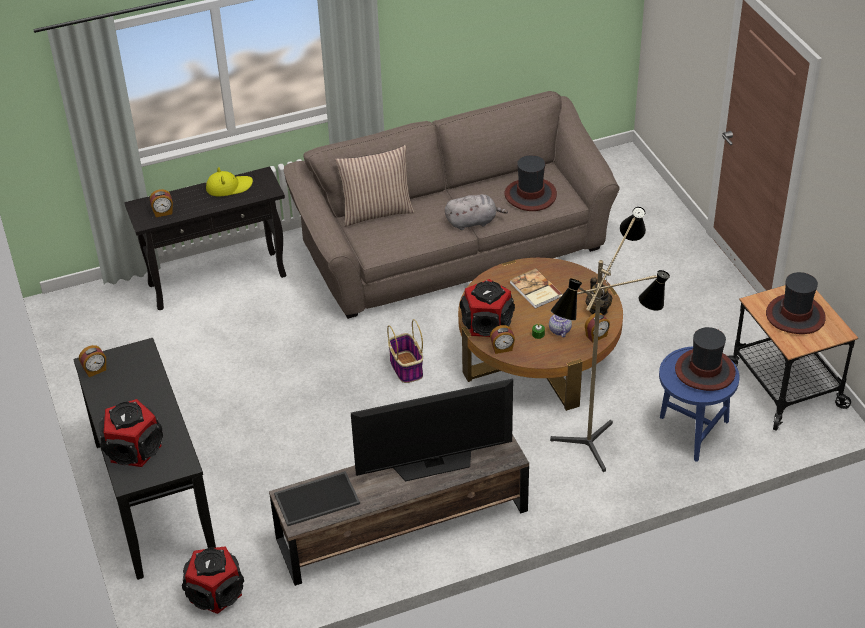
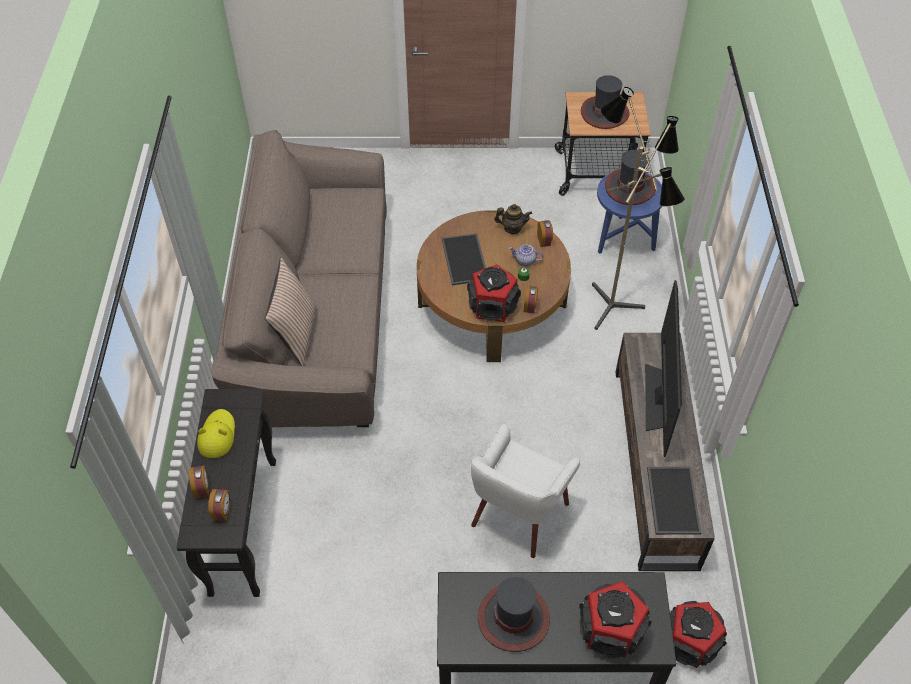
camera: 70 degrees left, 10 degrees up
alarm clock [79,345,106,377] -> alarm clock moved to [189,466,209,498]
basket [387,319,423,383] -> none
grey plush toy [445,194,508,230] -> none
hat [504,155,557,211] -> hat moved to [478,577,550,652]
book [510,268,562,309] -> tray [442,233,486,285]
none -> white armchair [471,423,580,558]

